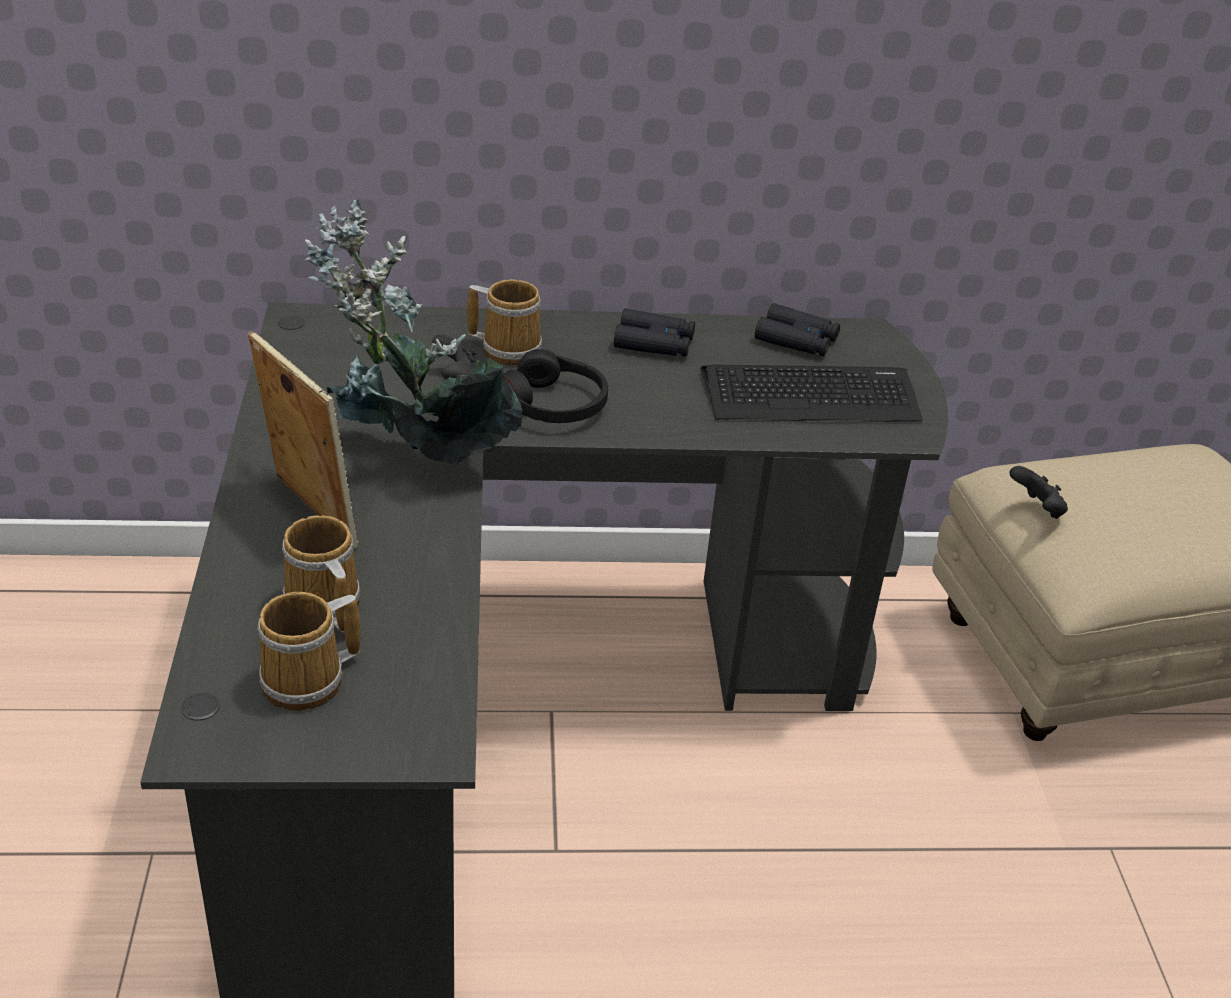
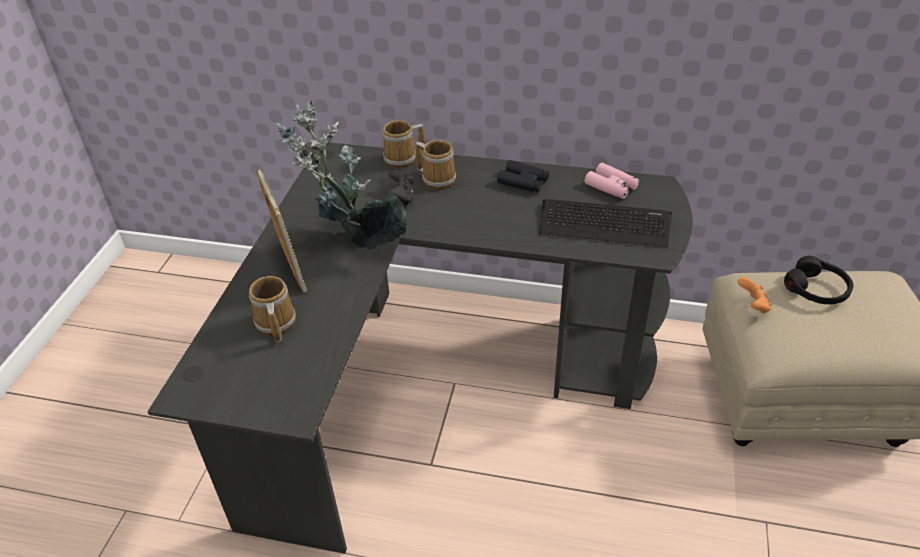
camera: 20 degrees right, 5 degrees up
mug [258,592,361,711] -> mug moved to [382,120,425,169]
black headphones [503,349,608,423] -> black headphones moved to [784,256,853,304]
black binoculars [755,303,840,356] -> pink binoculars [585,163,639,199]
black game controller [1010,466,1068,519] -> orange game controller [737,277,771,314]

